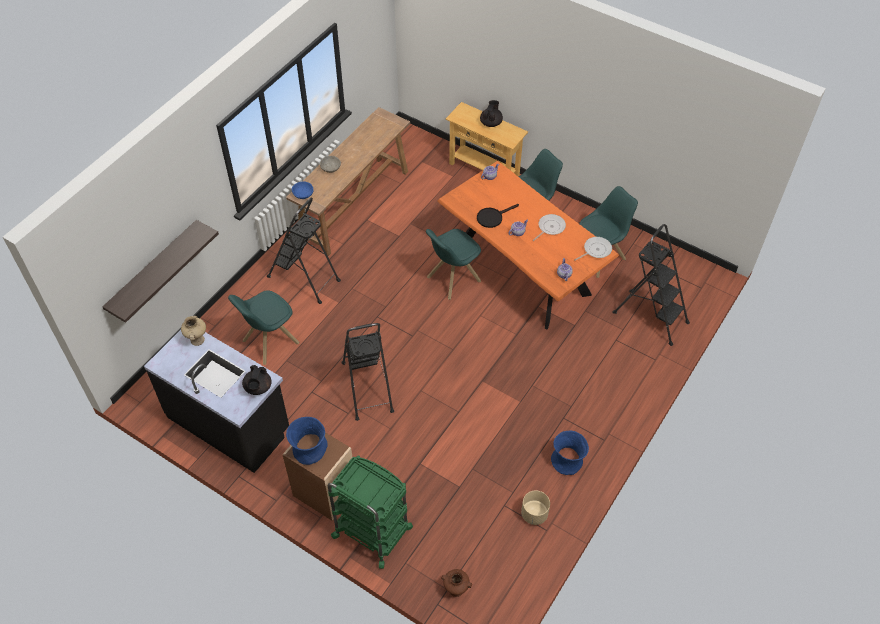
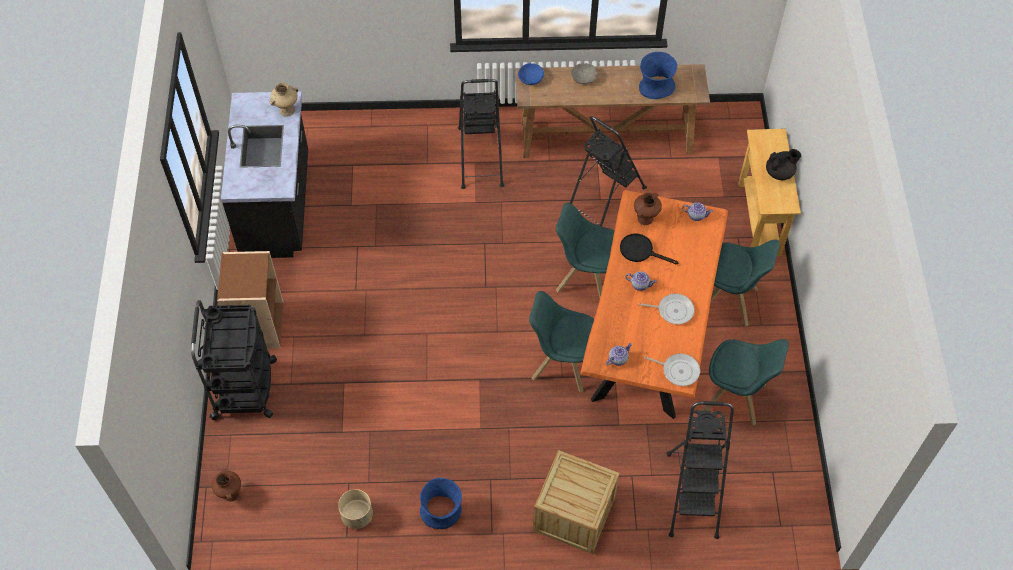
camera: 55 degrees right, 5 degrees up
shelf [102,220,219,323] -> none
turquoise chair [228,290,299,365] -> turquoise chair moved to [529,291,594,393]
black teapot [242,365,271,395] -> none
blue vase [286,417,328,465] -> blue vase moved to [639,52,677,99]
green cart [328,455,413,569] -> black cart [191,300,277,420]
step ladder [341,323,394,421] -> step ladder moved to [570,116,647,226]
none -> crate [533,450,619,554]
none -> brown vase [634,192,662,225]

